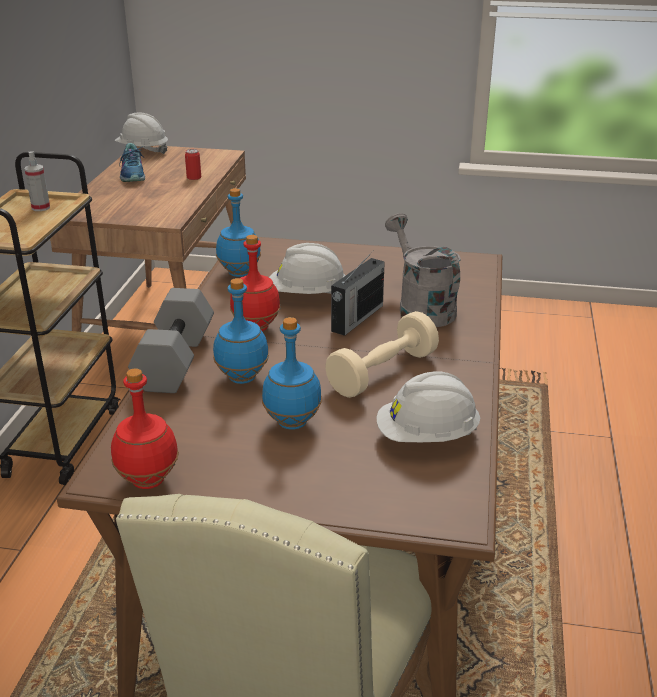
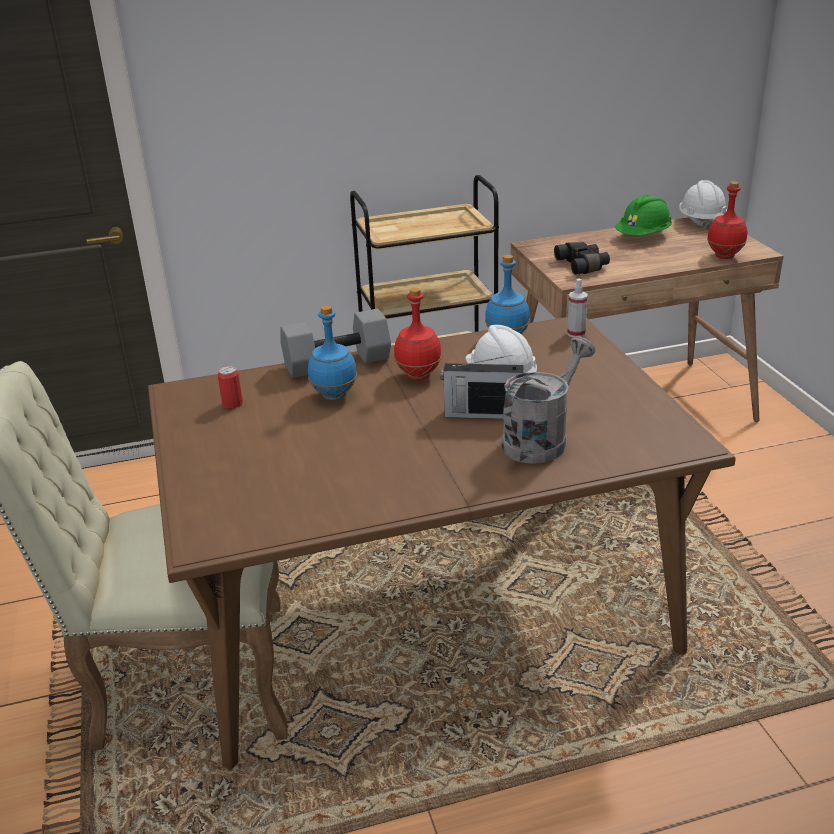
camera: 65 degrees right, 0 degrees up
spray bottle [25,151,50,211] -> spray bottle moved to [567,279,588,337]
red bottle [111,369,179,489] -> red bottle moved to [707,182,747,259]
shoe [120,143,145,182] -> green hard hat [615,194,672,236]
can [185,149,201,180] -> can moved to [218,365,243,408]
blue bottle [262,317,322,430] -> none
beige dumbbell [325,311,439,398] -> none
white hard hat [377,371,480,443] -> none
none -> black binoculars [554,242,610,275]

